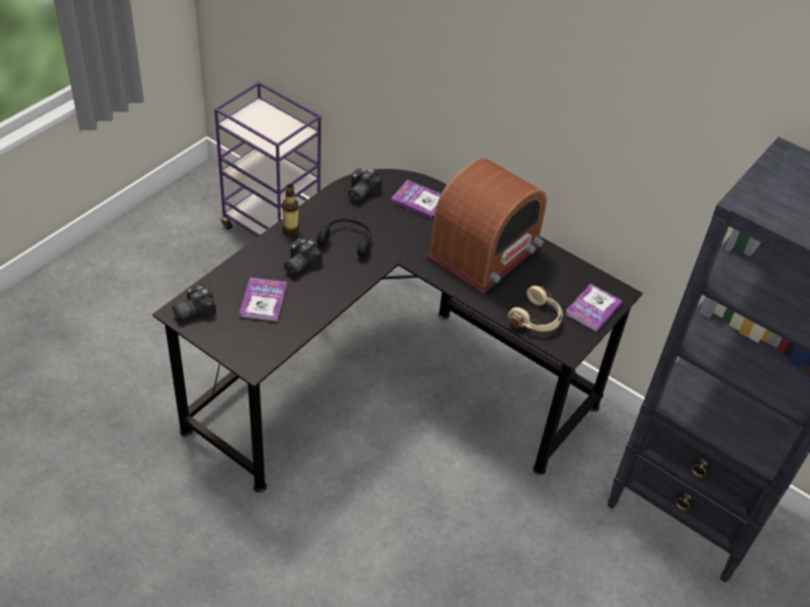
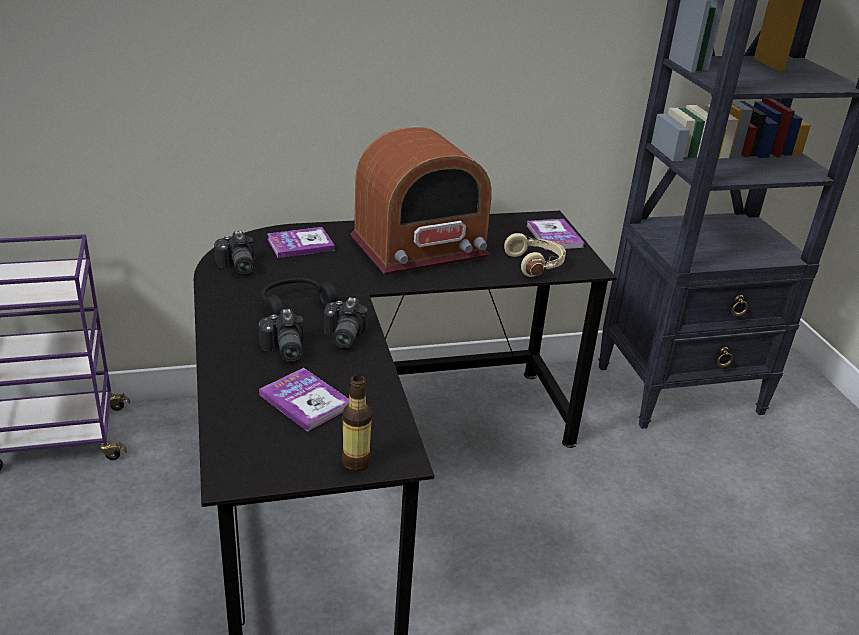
camera: 50 degrees left, 15 degrees down
camera [172,283,216,320] -> camera moved to [324,297,369,348]
bottle [282,184,299,236] -> bottle moved to [342,376,372,472]
radio [426,158,547,294] -> radio turned 75 degrees clockwise [350,127,492,276]

